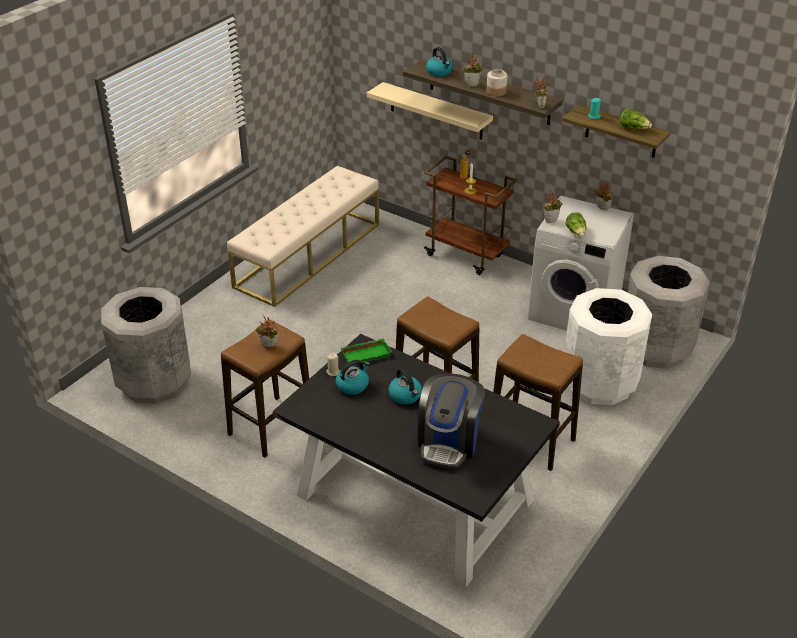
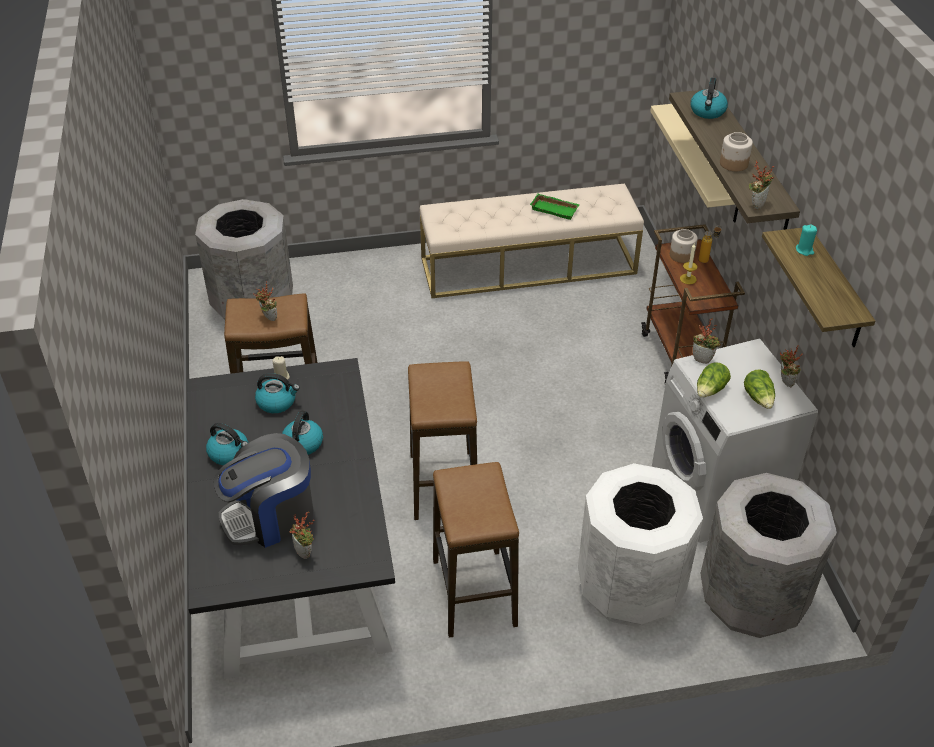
camera: 45 degrees right, 5 degrees up
green tray [340,338,392,362] -> green tray moved to [530,193,580,220]
potted plant [464,52,484,86] -> potted plant moved to [289,512,315,559]
lettuce [620,109,652,129] -> lettuce moved to [744,369,775,409]
none -> kettle [206,423,248,465]
none -> jar [670,229,698,263]

